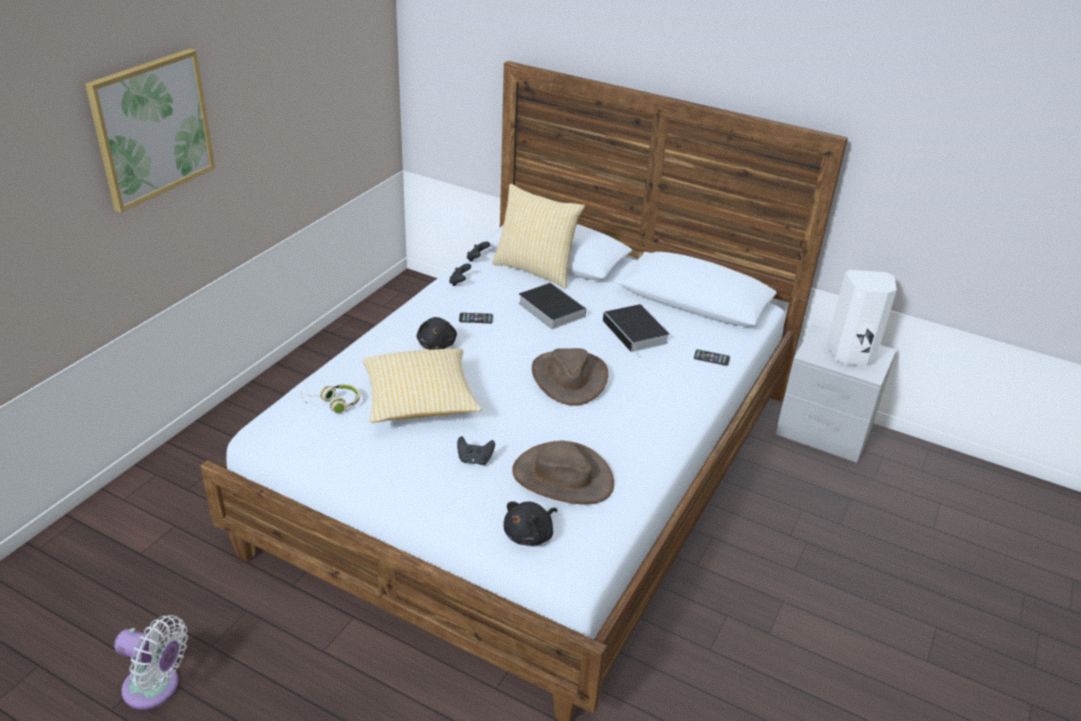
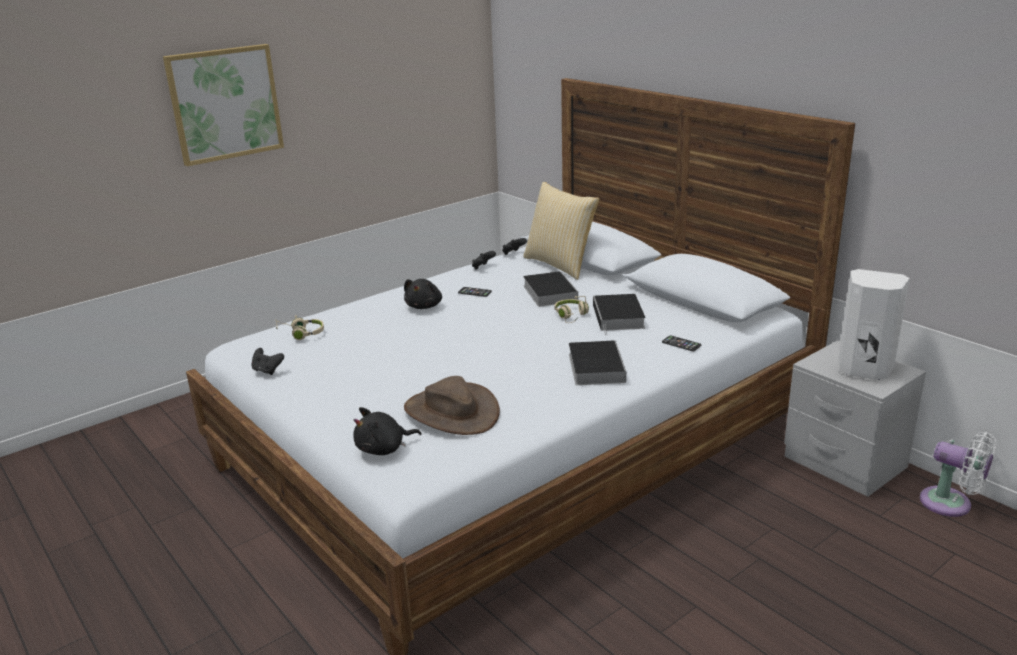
camera: 25 degrees right, 10 degrees down
white fan [114,615,188,710] -> white fan moved to [920,432,996,517]
pillow [363,349,482,423] -> none
black game controller [457,436,495,465] -> black game controller moved to [251,348,284,375]
brown hat [532,348,608,406] -> none
none -> beige headphones [554,296,589,323]
none -> book [569,340,626,385]

